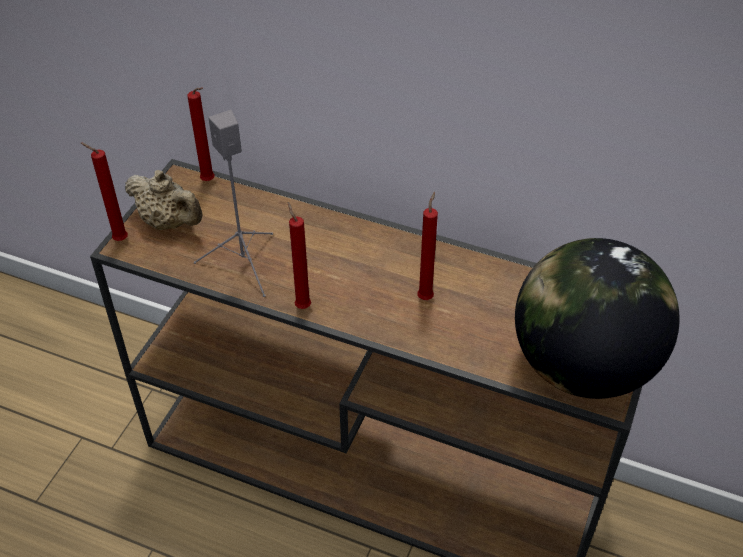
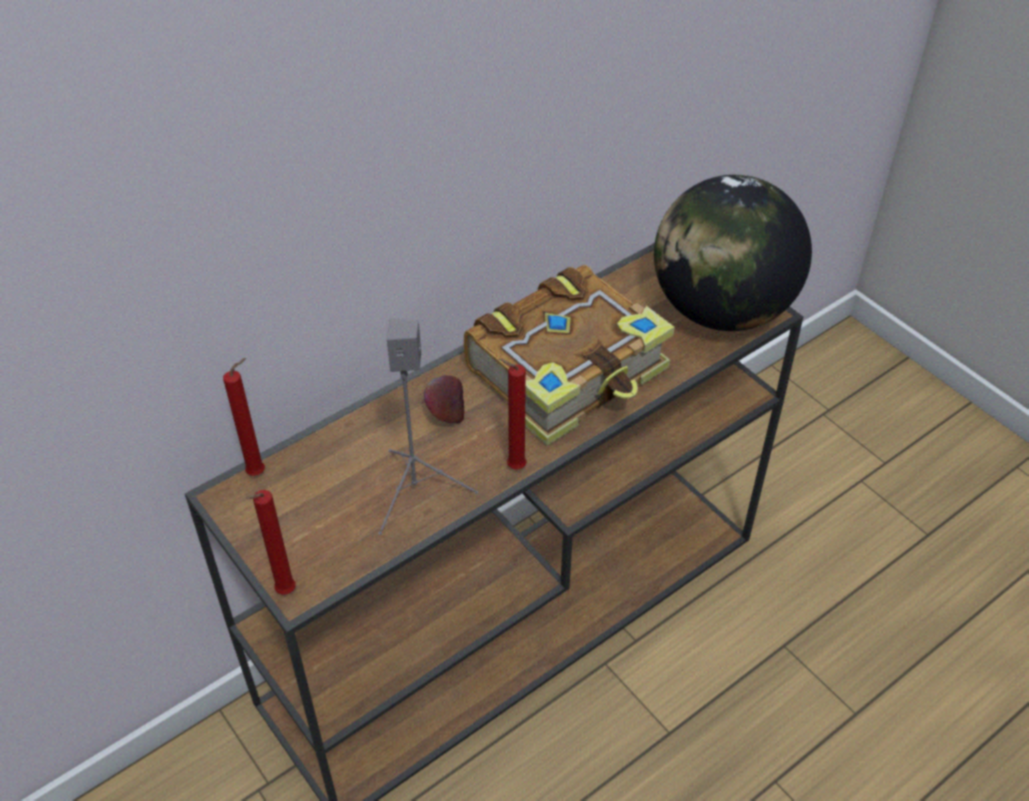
camera: 60 degrees left, 0 degrees up
beige teapot [125,170,203,230] -> none
red candle [417,192,438,300] -> book [464,265,675,446]
none -> apple [424,375,464,423]

